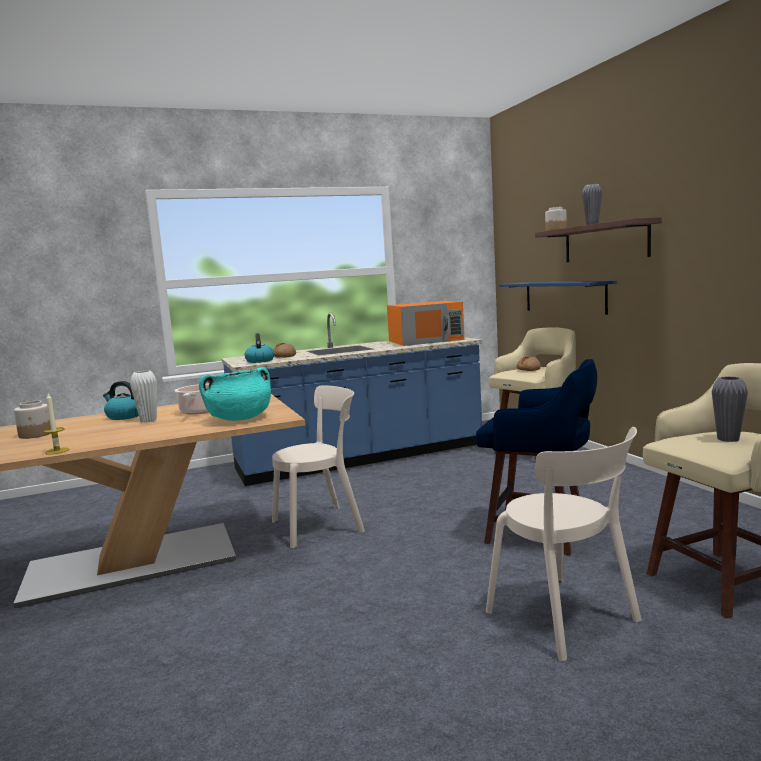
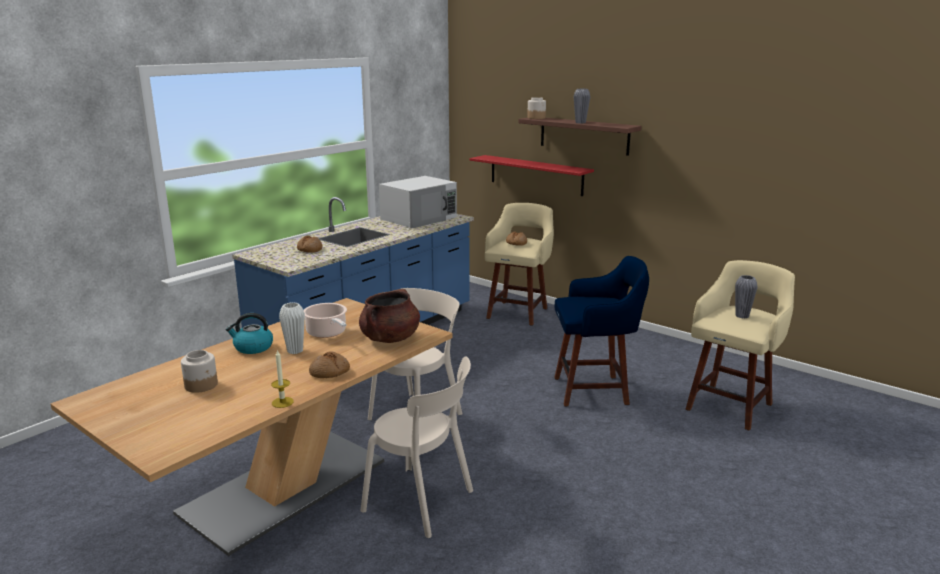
camera: 30 degrees left, 10 degrees up
turquoise cooking pot [199,368,271,421] -> brown cooking pot [359,289,420,343]
kettle [245,333,274,363] -> none
orange microwave [387,301,464,346] -> white microwave [379,176,457,228]
beige chair [486,427,642,662] -> beige chair moved to [361,356,473,538]
blue shelf [499,280,617,315] -> red shelf [469,155,594,196]
none -> bread [309,351,350,378]

